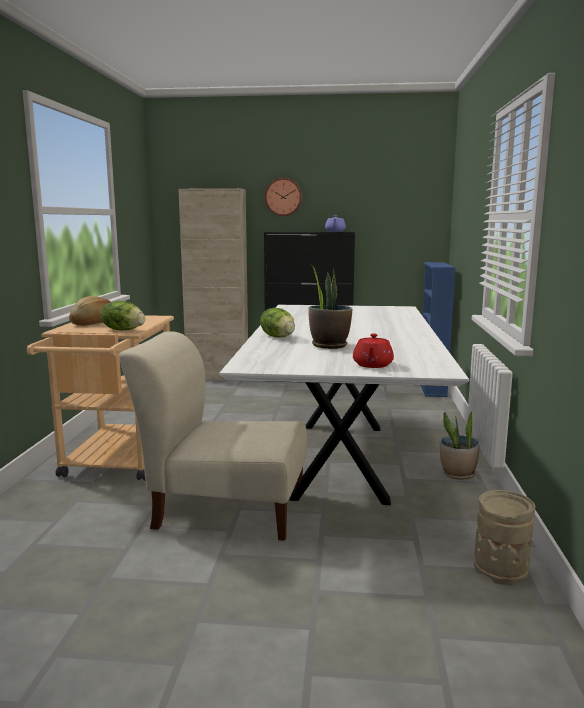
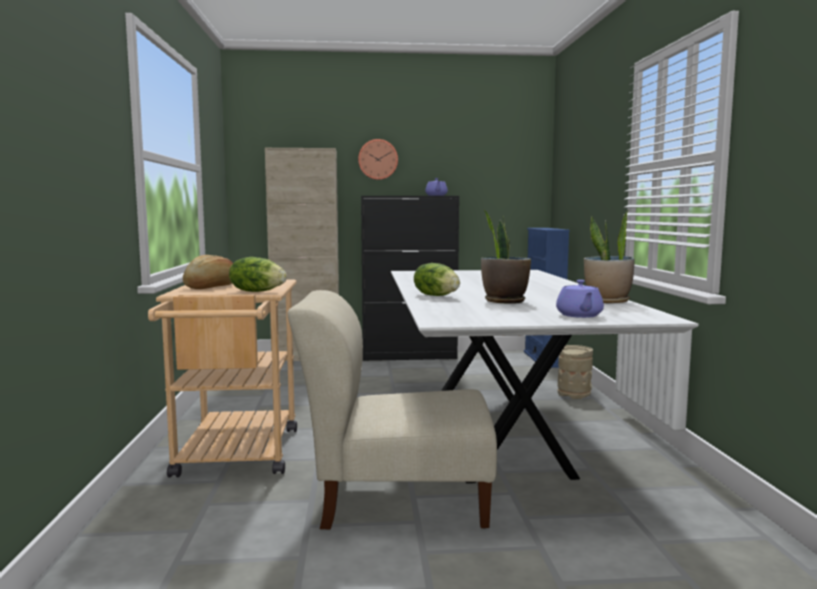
camera: 10 degrees left, 5 degrees down
red teapot [353,334,394,368] -> purple teapot [556,280,604,318]
potted plant [440,411,480,480] -> potted plant moved to [584,210,634,303]
beige vase [474,490,535,585] -> beige vase moved to [558,345,593,399]

